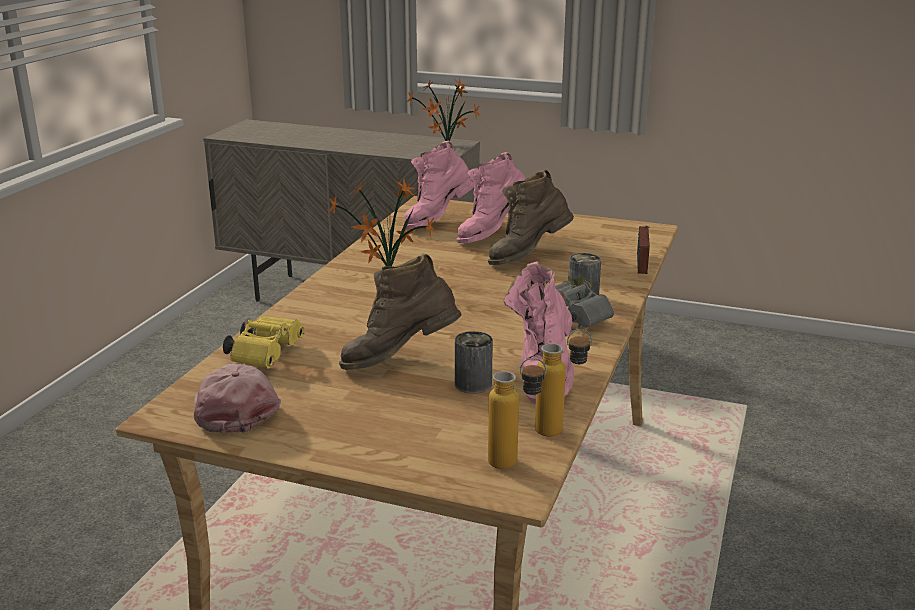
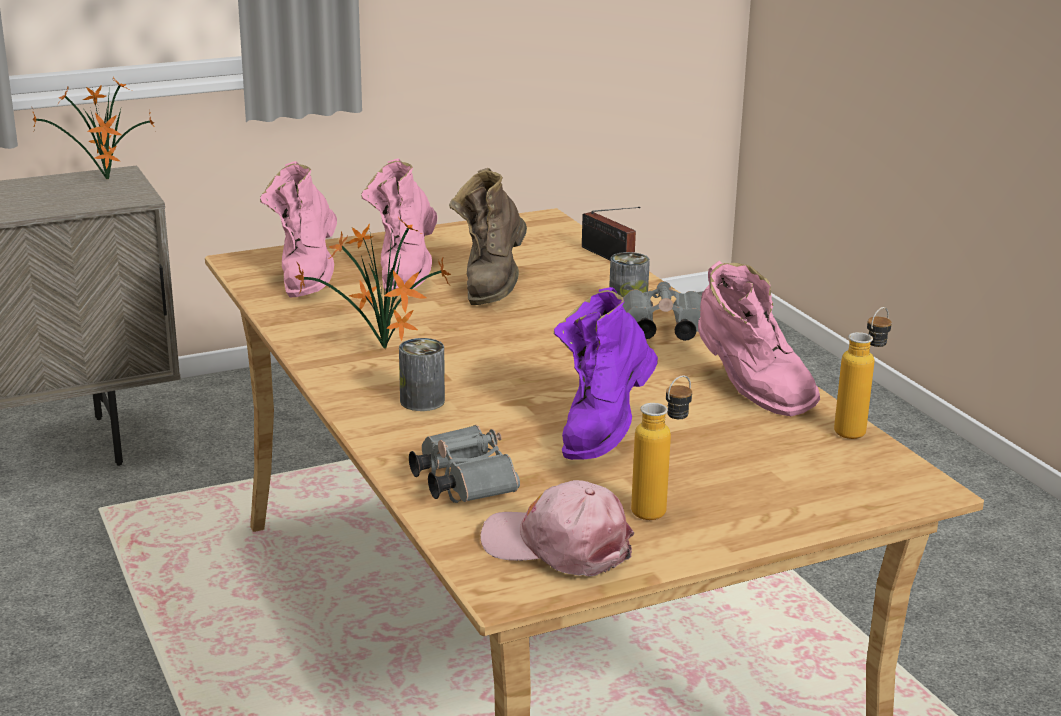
camera: 45 degrees left, 0 degrees up
yellow binoculars [223,316,305,368] -> grey binoculars [409,425,520,503]
brown boot [339,254,461,370] -> purple boot [554,287,658,460]
can [455,331,493,393] -> can moved to [399,338,445,411]
bottle [488,358,546,469] -> bottle moved to [631,375,692,520]

